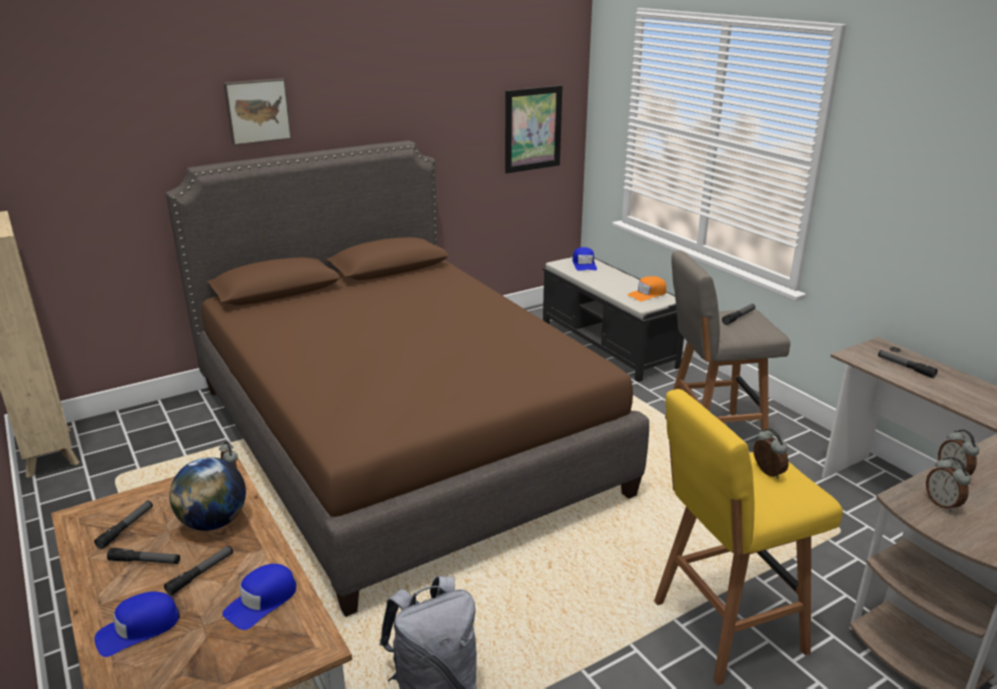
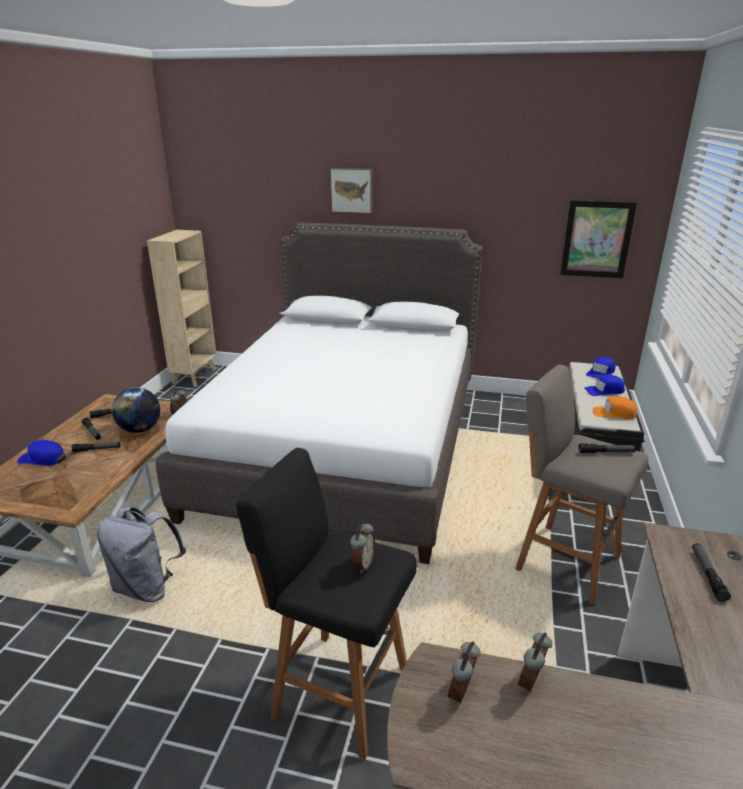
camera: 45 degrees right, 0 degrees up
brown bed [166,140,649,617] -> white bed [156,223,483,564]
blue cap [222,564,296,630] -> blue cap moved to [584,375,625,396]
yellow stool [654,389,843,685] -> black stool [236,448,417,760]

